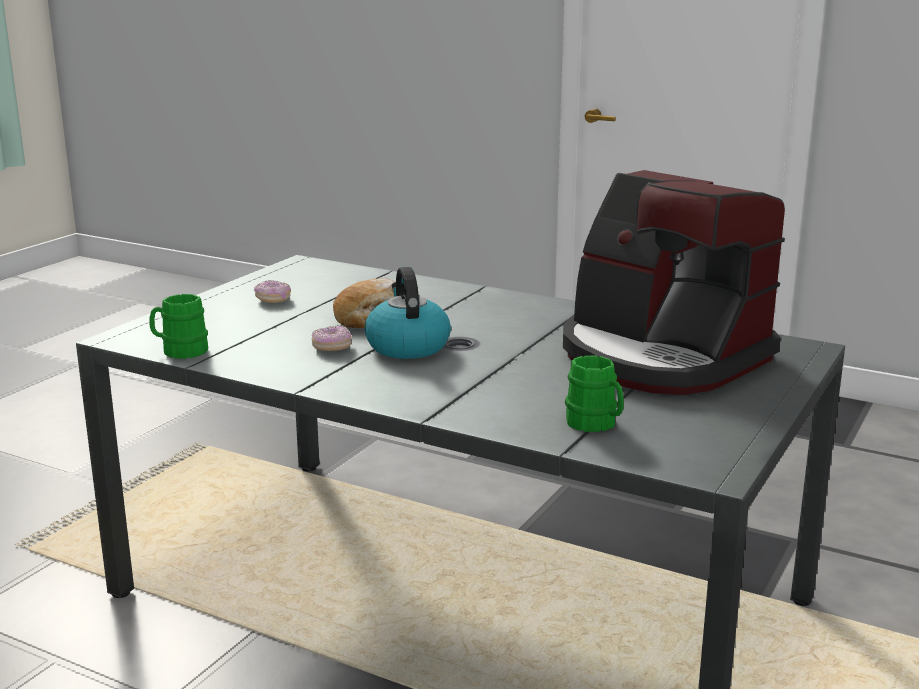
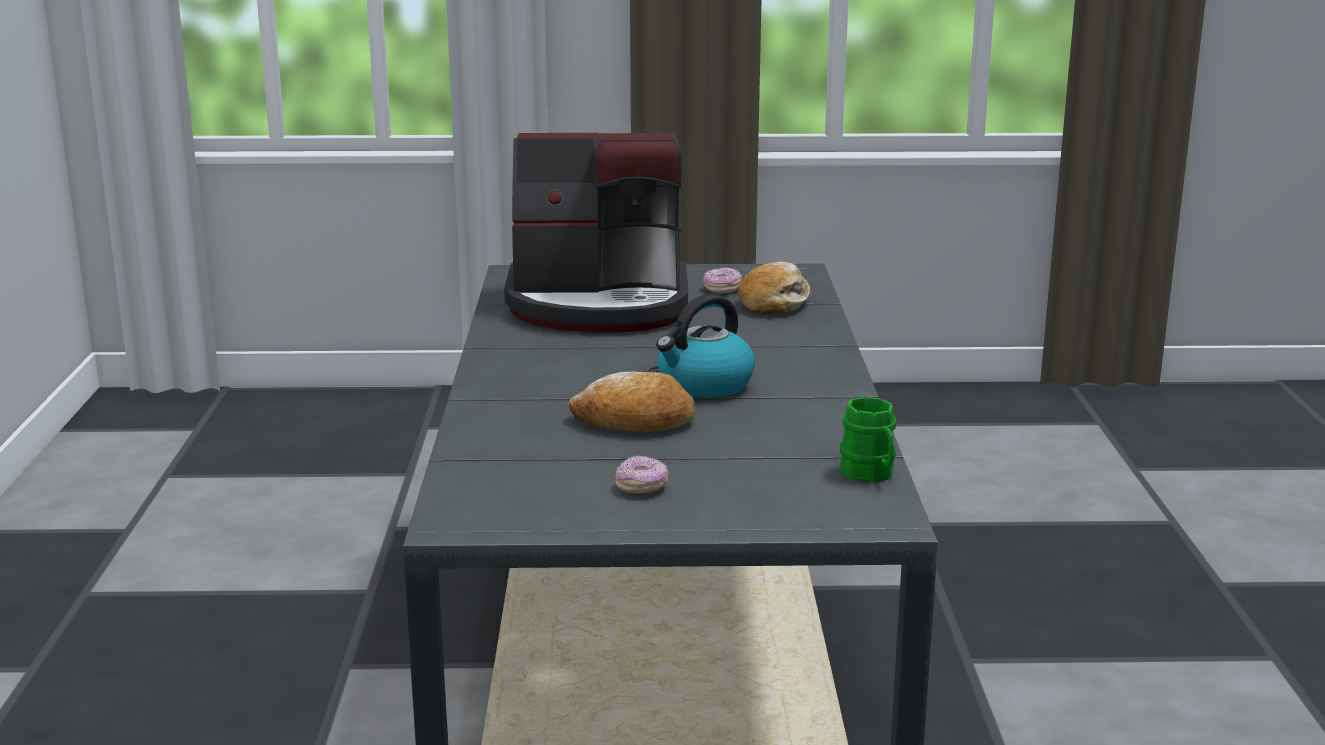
camera: 120 degrees left, 0 degrees up
donut [312,325,352,351] -> donut moved to [704,267,742,293]
coffee machine [563,170,785,395] -> coffee machine turned 75 degrees clockwise [504,133,688,333]
green mug [565,356,624,432] -> bread [738,262,810,314]

